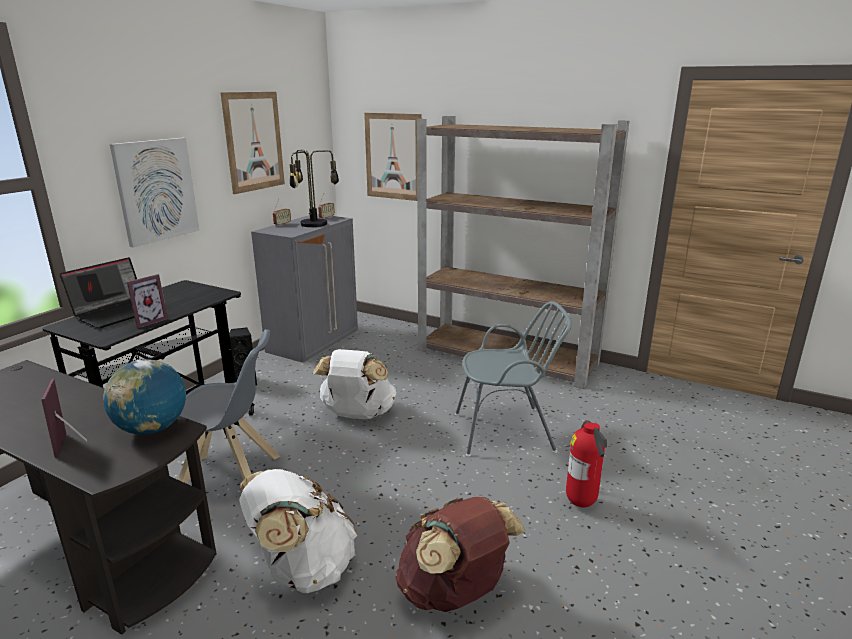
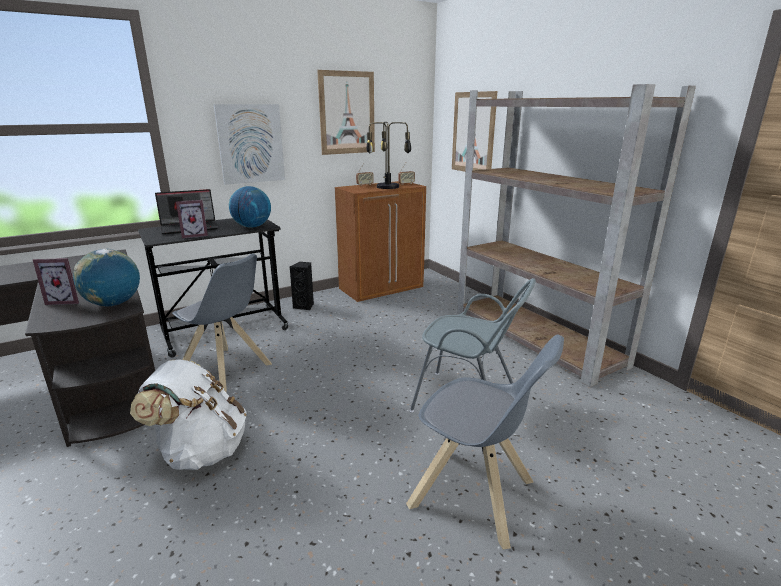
camera: 30 degrees right, 0 degrees up
picture frame [41,379,88,458] -> picture frame turned 105 degrees counterclockwise [33,258,79,305]
grey cabinet [251,214,358,363] -> brown cabinet [335,181,426,302]
white backpack [313,349,396,419] -> none
brown backpack [395,497,525,612] -> none
fire extinguisher [566,420,607,507] -> grey chair [406,334,564,549]
none -> globe [229,186,271,228]

